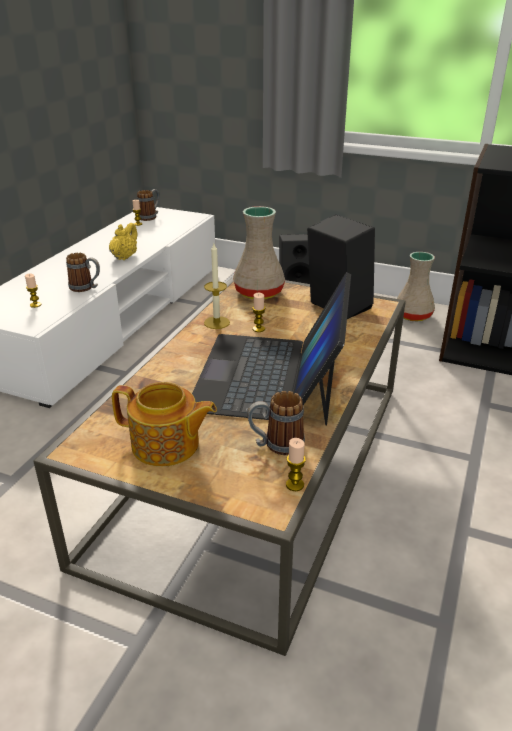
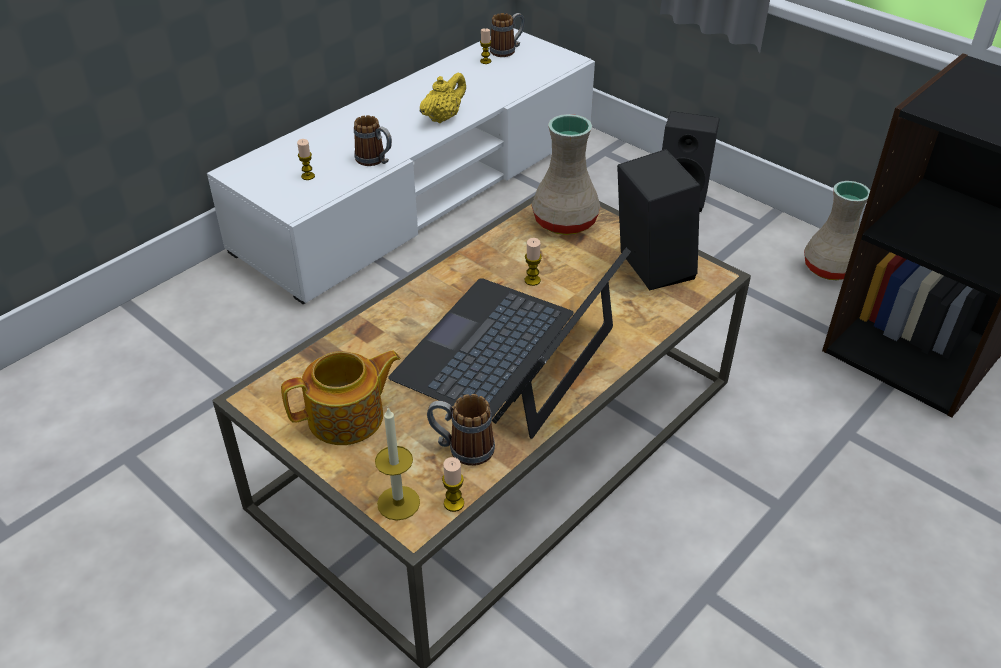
camera: 20 degrees right, 10 degrees up
teapot [112,382,217,467] -> teapot turned 60 degrees counterclockwise [281,351,401,445]
candle [204,244,230,329] -> candle moved to [375,408,420,521]

